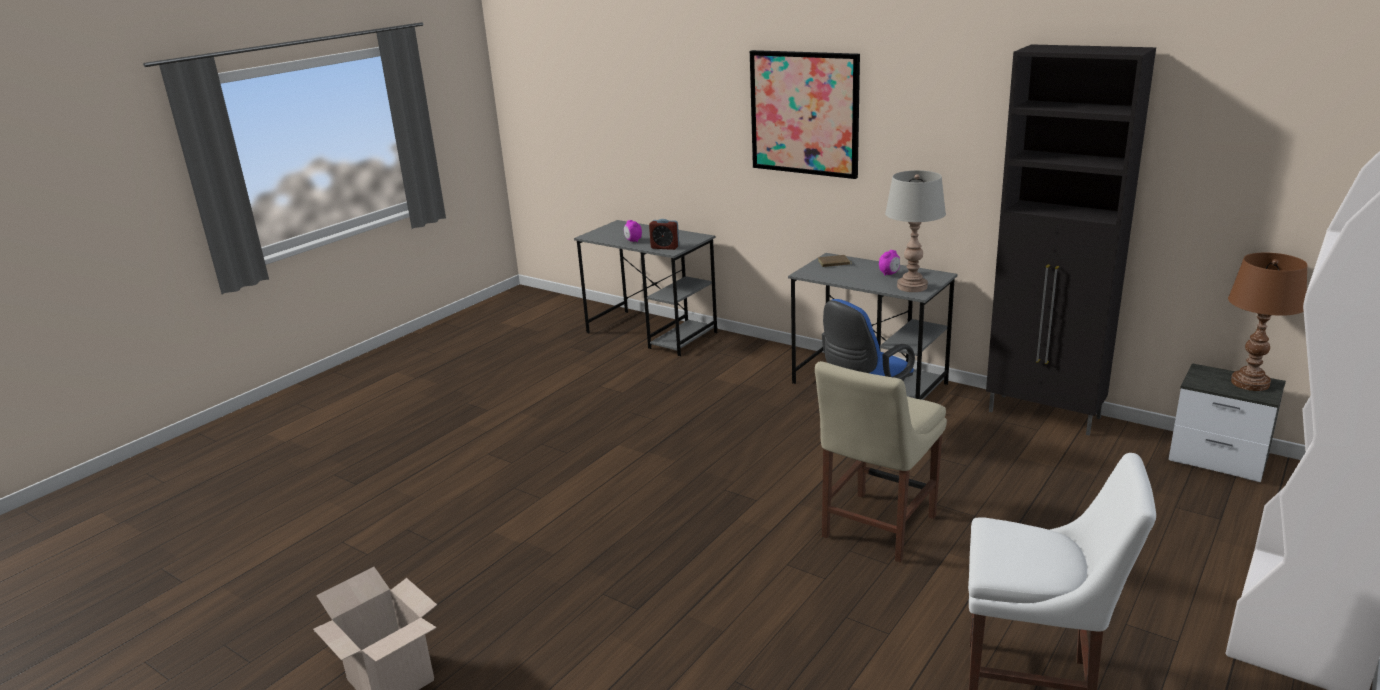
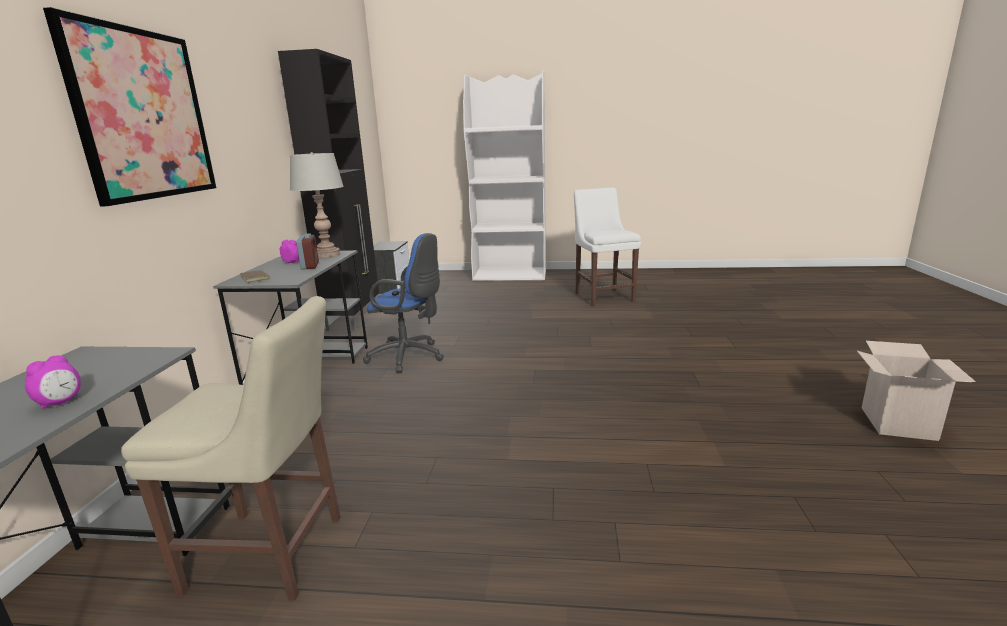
camera: 120 degrees left, 5 degrees down
alarm clock [649,219,679,250] -> alarm clock moved to [296,233,319,270]
beige chair [815,361,947,563] -> beige chair moved to [121,296,341,601]
brown table lamp [1228,253,1308,391] -> none

